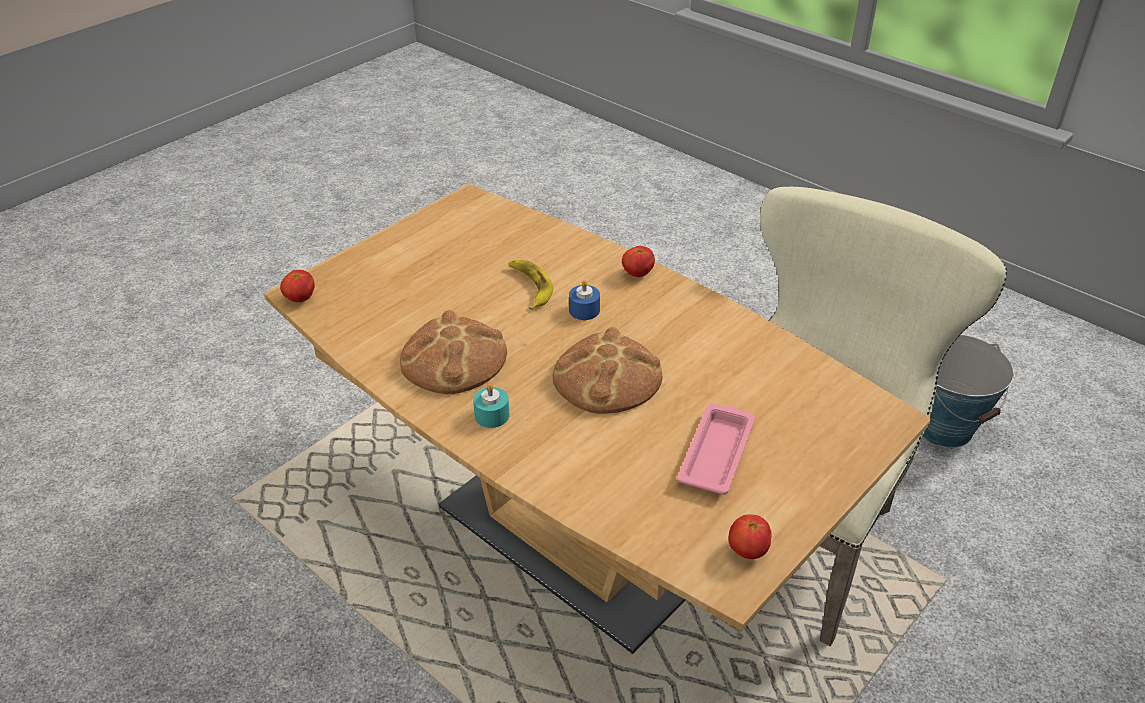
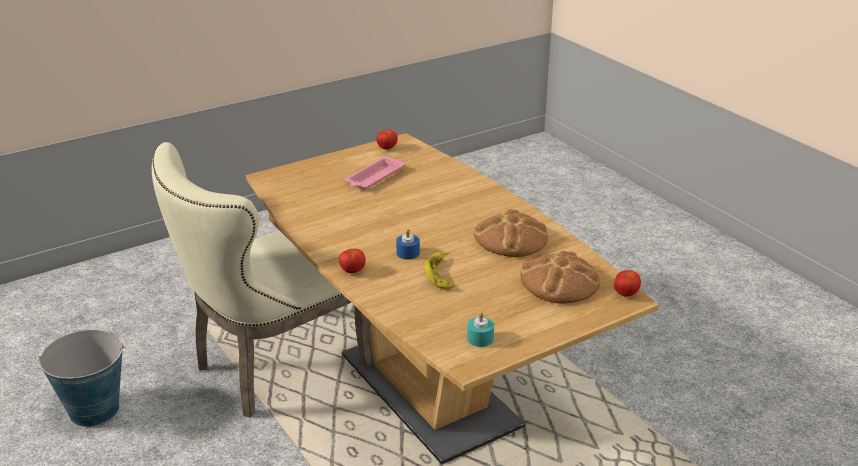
camera: 165 degrees left, 10 degrees down
turquoise candle [473,384,510,428] -> turquoise candle moved to [467,312,494,347]
bread [553,327,663,414] -> bread moved to [520,251,600,304]

